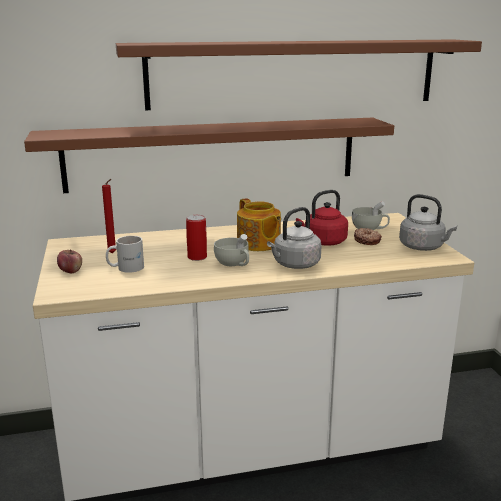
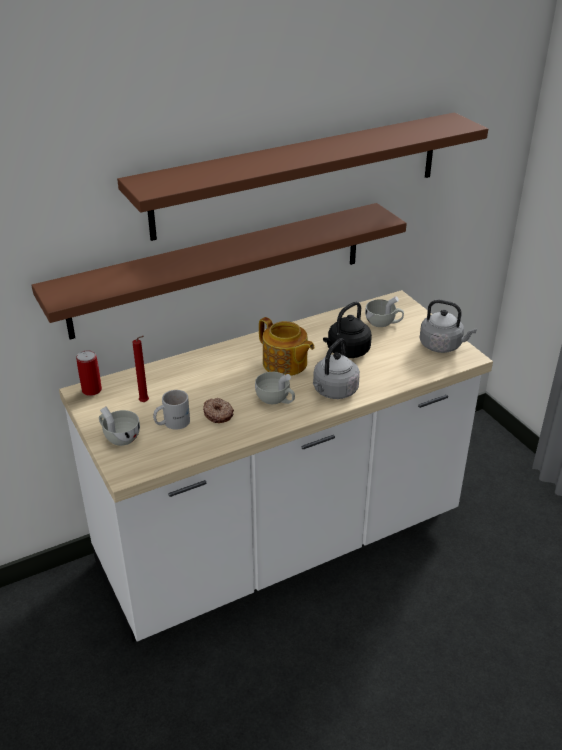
camera: 15 degrees left, 15 degrees up
apple [57,249,82,273] -> white cup [99,407,140,446]
can [186,215,207,261] -> can moved to [76,350,102,396]
red kettle [296,190,348,246] -> black kettle [323,302,372,358]
donut [354,228,382,245] -> donut moved to [203,398,234,423]

